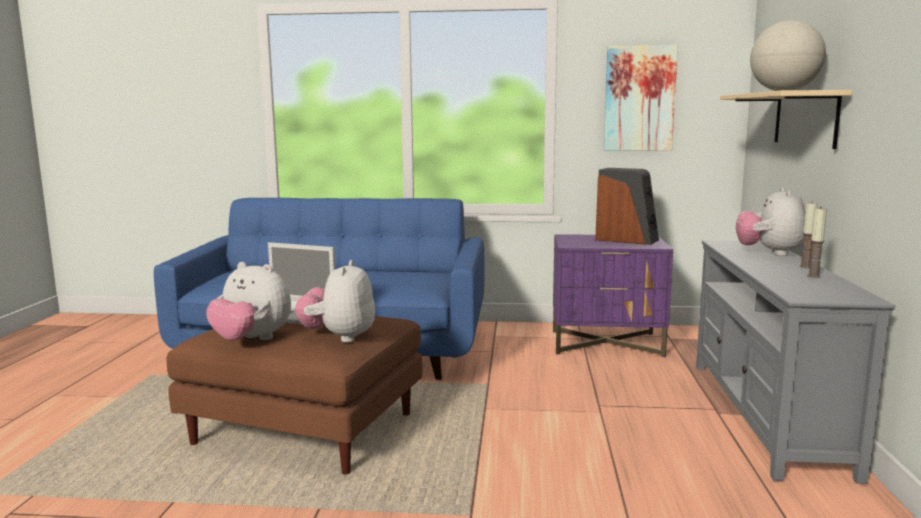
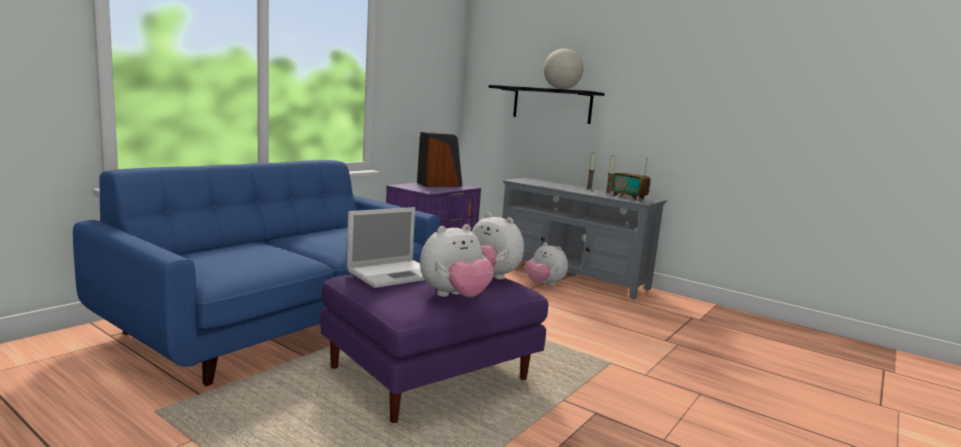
camera: 60 degrees left, 0 degrees up
brown ottoman [167,316,423,475] -> purple ottoman [320,274,548,423]
picture [604,45,678,151] -> none
beige shelf [720,90,852,149] -> black shelf [489,85,605,124]
plush toy [735,187,805,256] -> plush toy moved to [525,242,568,286]
none -> radio [611,157,651,200]

